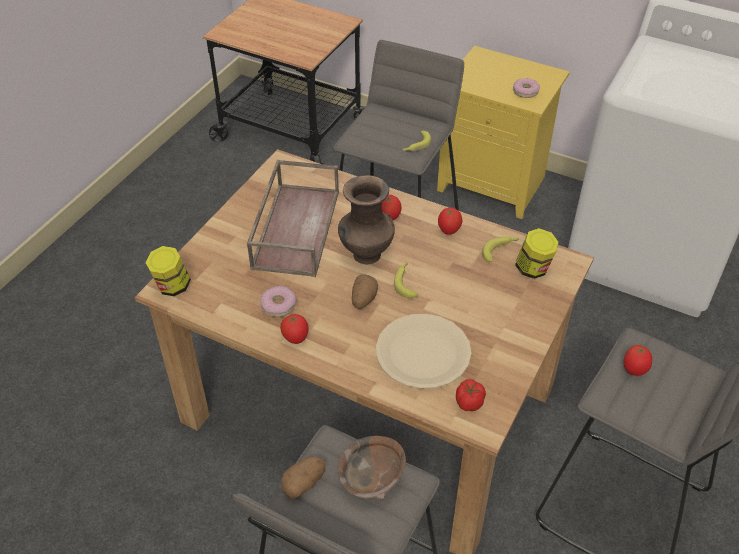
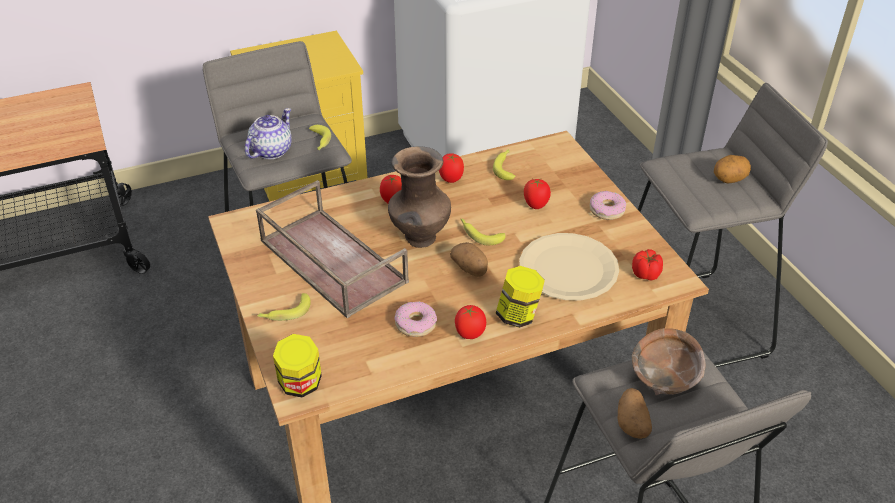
camera: 50 degrees left, 5 degrees down
donut [513,78,540,98] -> donut moved to [589,191,626,220]
jar [515,228,559,279] -> jar moved to [496,266,545,328]
tomato [624,345,652,376] -> tomato moved to [524,179,551,209]
none -> teapot [245,108,292,159]
none -> banana [257,293,311,321]
none -> potato [714,155,751,184]

